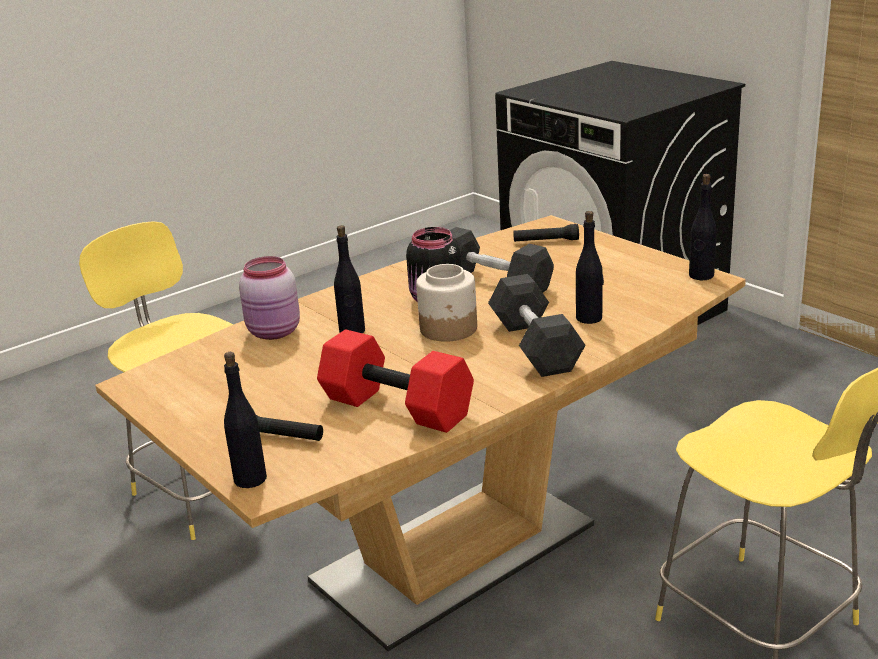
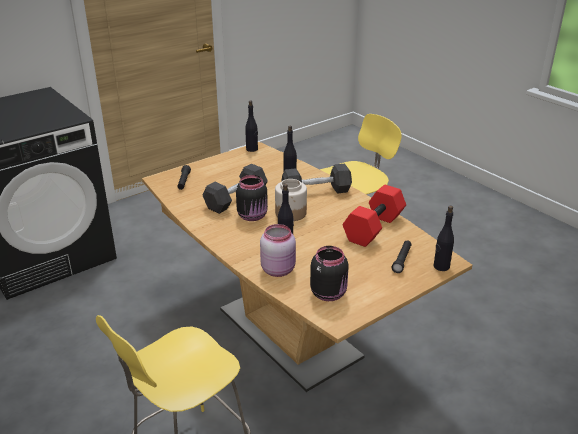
camera: 90 degrees left, 5 degrees up
none -> black jar [310,246,349,301]

